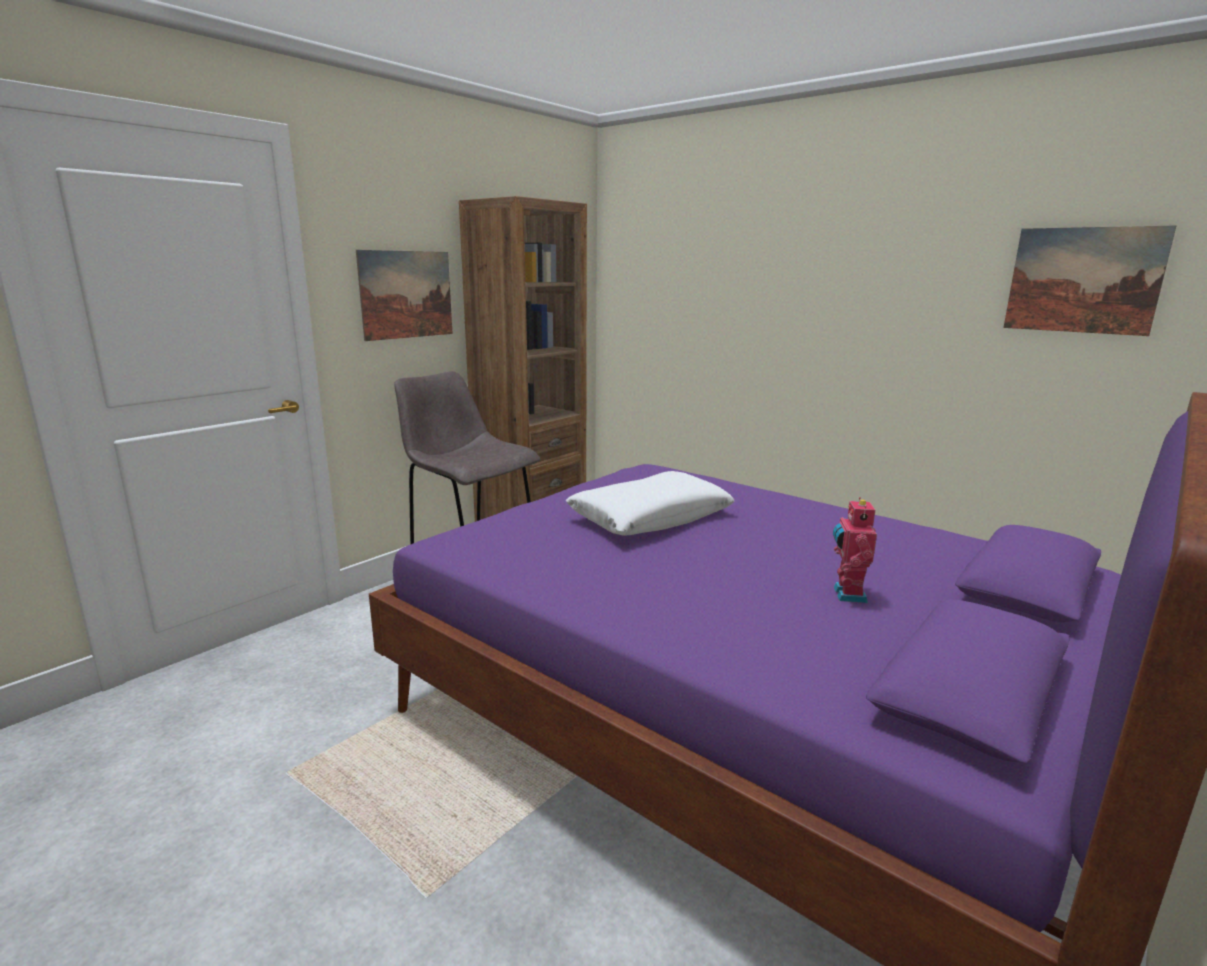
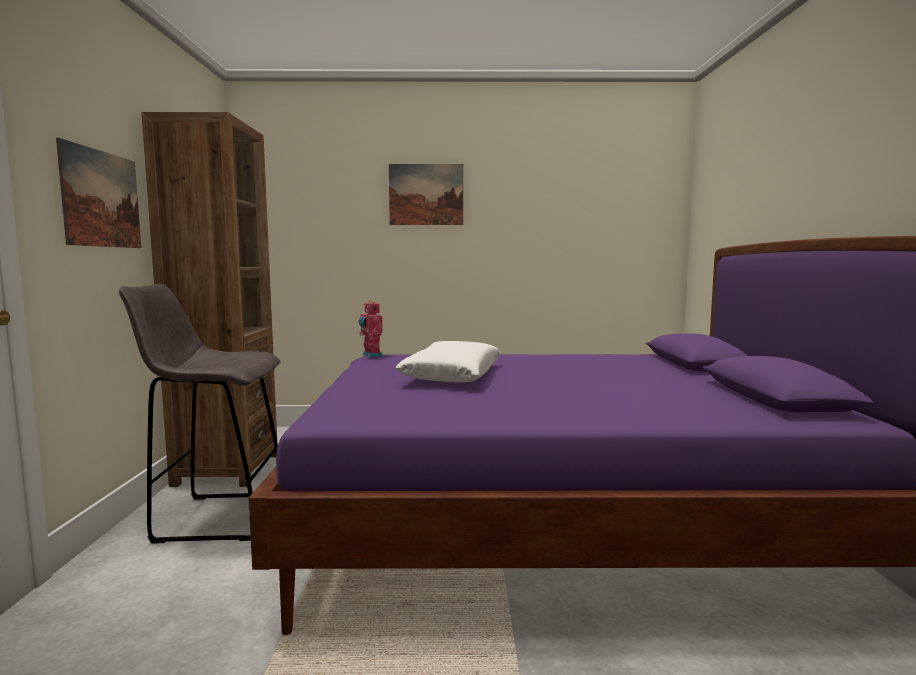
camera: 40 degrees left, 10 degrees down
toy robot [833,497,877,603] -> toy robot moved to [359,300,383,357]
picture [1003,225,1176,336] -> picture moved to [389,164,463,225]

